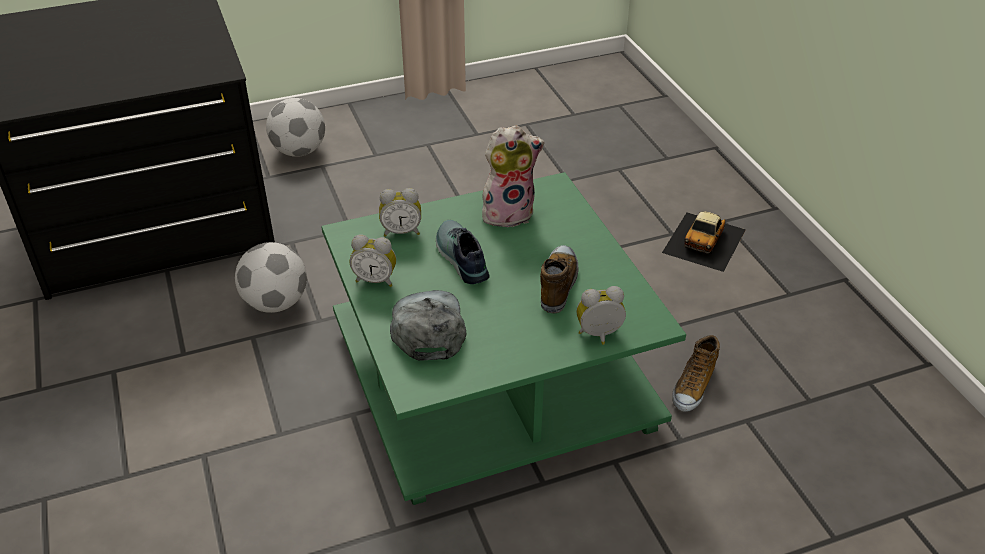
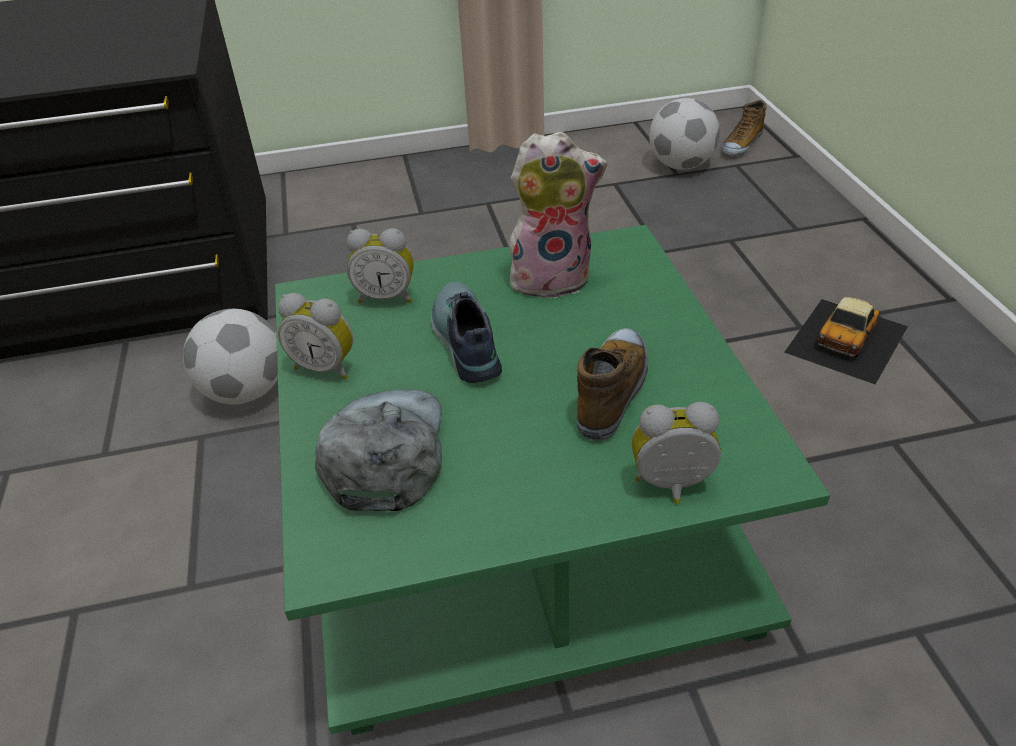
camera: 10 degrees right, 0 degrees up
football [266,98,325,157] -> football moved to [649,98,720,170]
shoe [672,335,720,412] -> shoe moved to [721,100,767,156]

